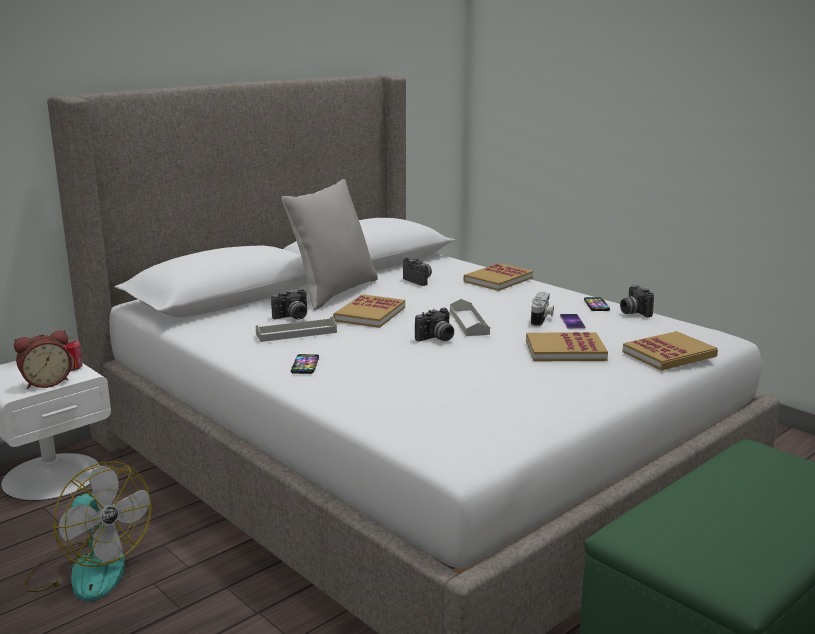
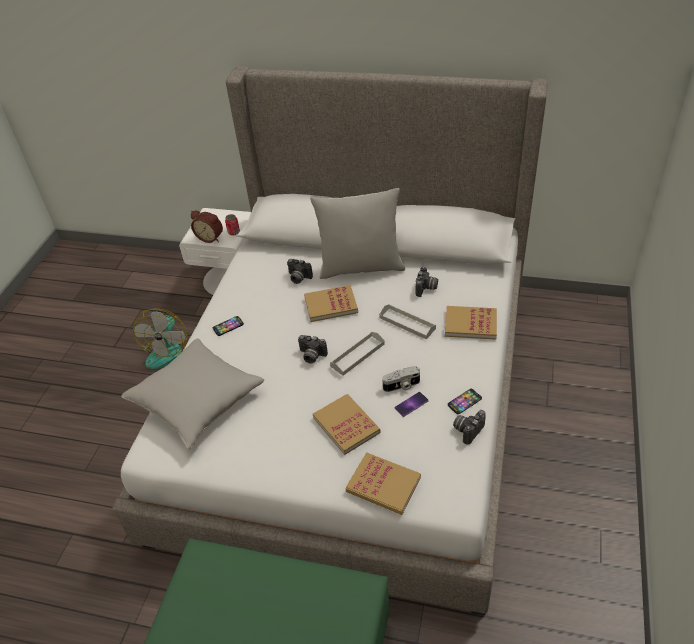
camera: 60 degrees right, 25 degrees up
grey tray [256,316,337,342] -> grey tray moved to [379,304,436,340]
none -> grey pillow [121,338,264,449]

